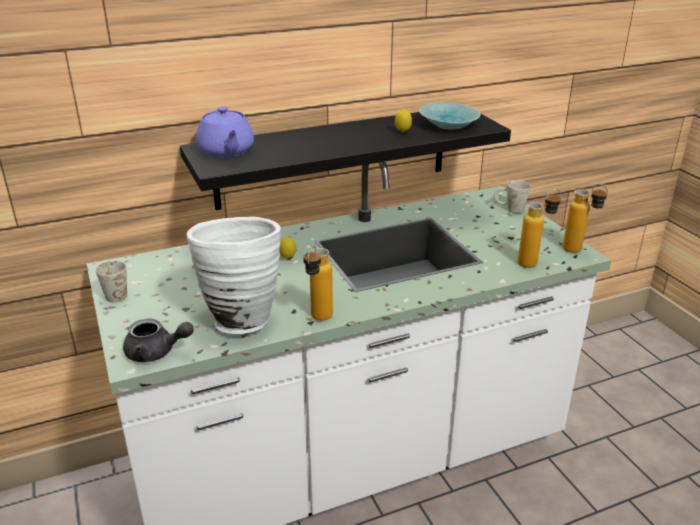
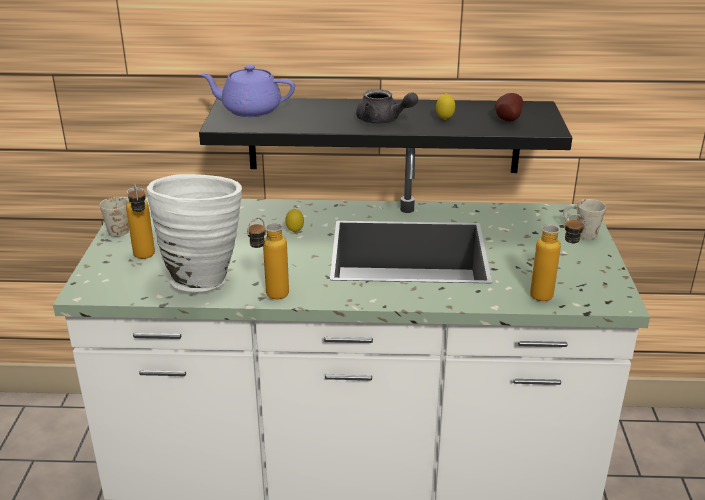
camera: 25 degrees right, 0 degrees up
grey teapot [123,319,194,362] -> grey teapot moved to [356,89,418,124]
purple teapot [196,106,254,158] -> purple teapot turned 90 degrees clockwise [199,65,295,117]
turquoise bowl [419,103,481,129] -> potato [495,93,523,122]
bottle [563,184,608,253] -> bottle moved to [126,183,155,259]

